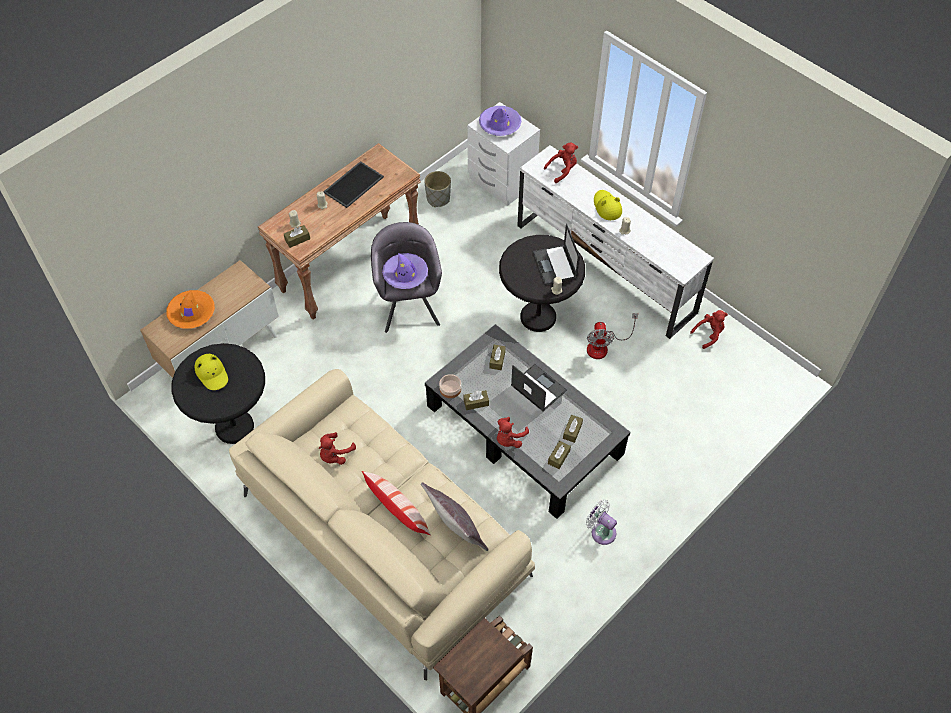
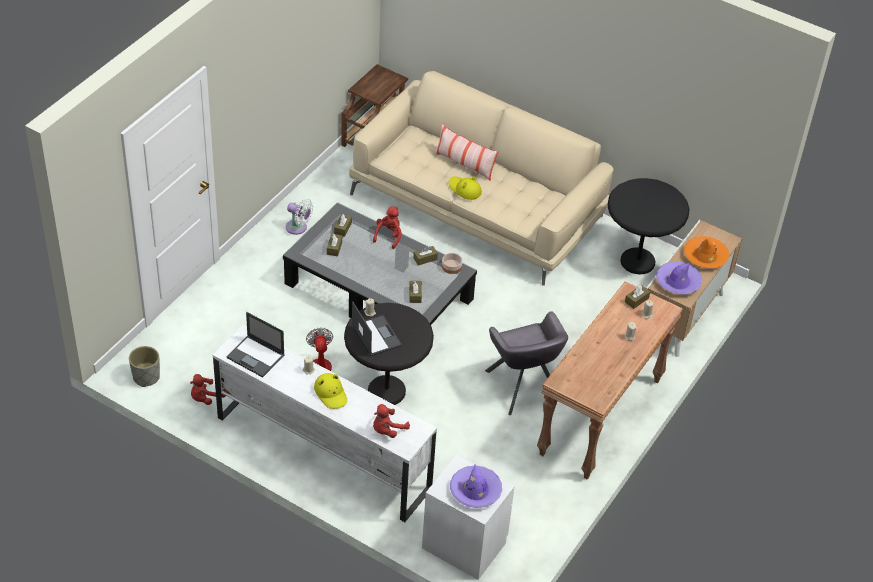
camera: 165 degrees right, 10 degrees down
yellow hat [195,354,228,390] -> yellow hat moved to [449,176,482,200]
red plush toy [319,432,356,465] -> none
tray [323,161,384,208] -> none
purple hat [382,253,428,289] -> purple hat moved to [656,261,702,295]
grey pillow [421,482,489,551] -> none
grey planter [424,171,451,207] -> grey planter moved to [129,346,160,387]
laptop [511,364,567,411] -> laptop moved to [226,312,285,377]

